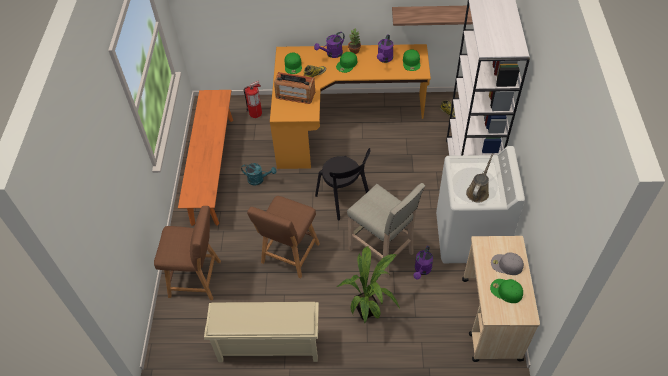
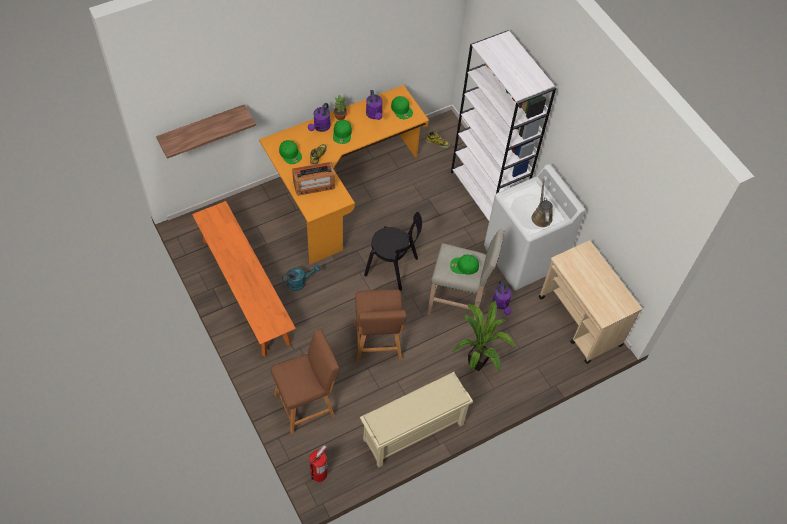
camera: 35 degrees left, 5 degrees up
fire extinguisher [244,81,262,118] -> fire extinguisher moved to [309,445,327,482]
shelf [392,6,473,26] -> shelf moved to [156,104,256,159]
green cap [490,279,523,303] -> green cap moved to [450,254,479,275]
grey cap [491,252,524,275] -> none

